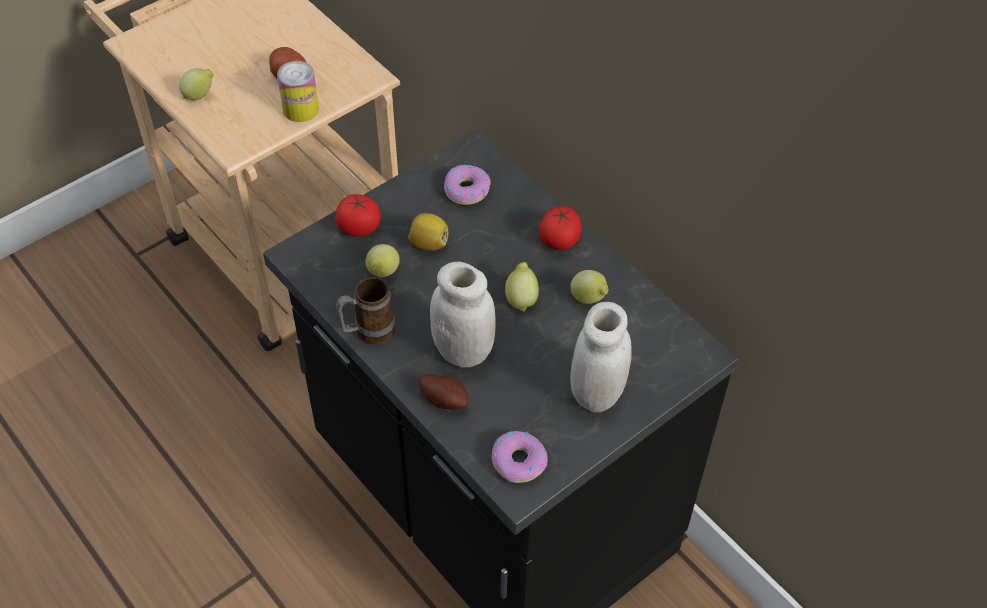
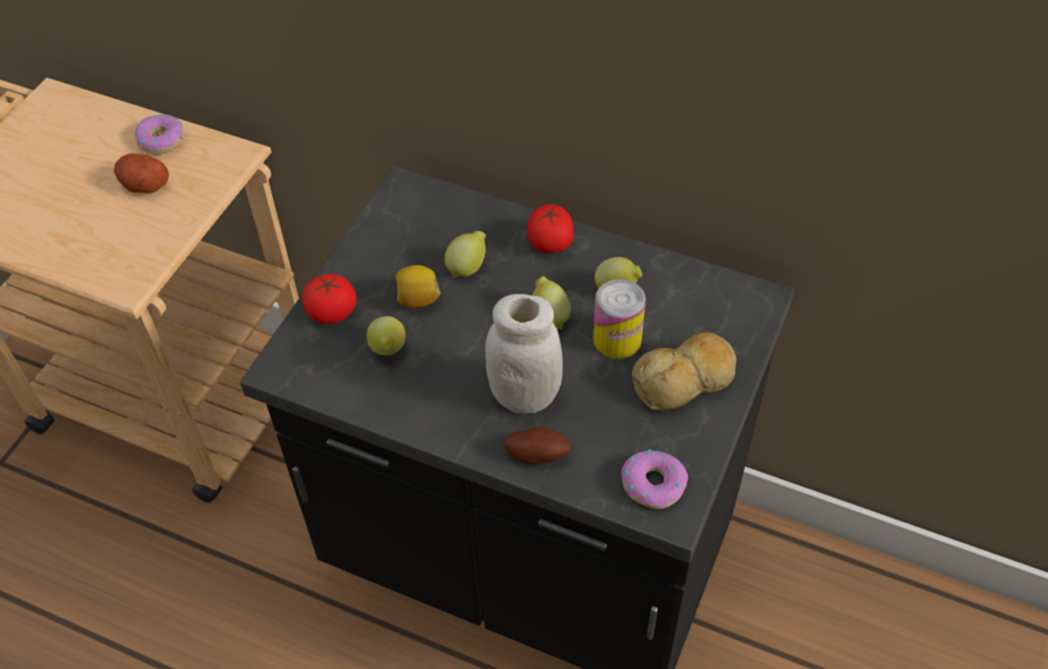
camera: 25 degrees left, 0 degrees up
lemon [179,68,214,100] -> lemon moved to [445,231,486,278]
can [277,61,319,122] -> can moved to [593,279,646,359]
mug [336,277,395,344] -> none
donut [444,165,491,205] -> donut moved to [135,114,184,154]
white jar [570,302,632,412] -> bread [632,332,737,410]

